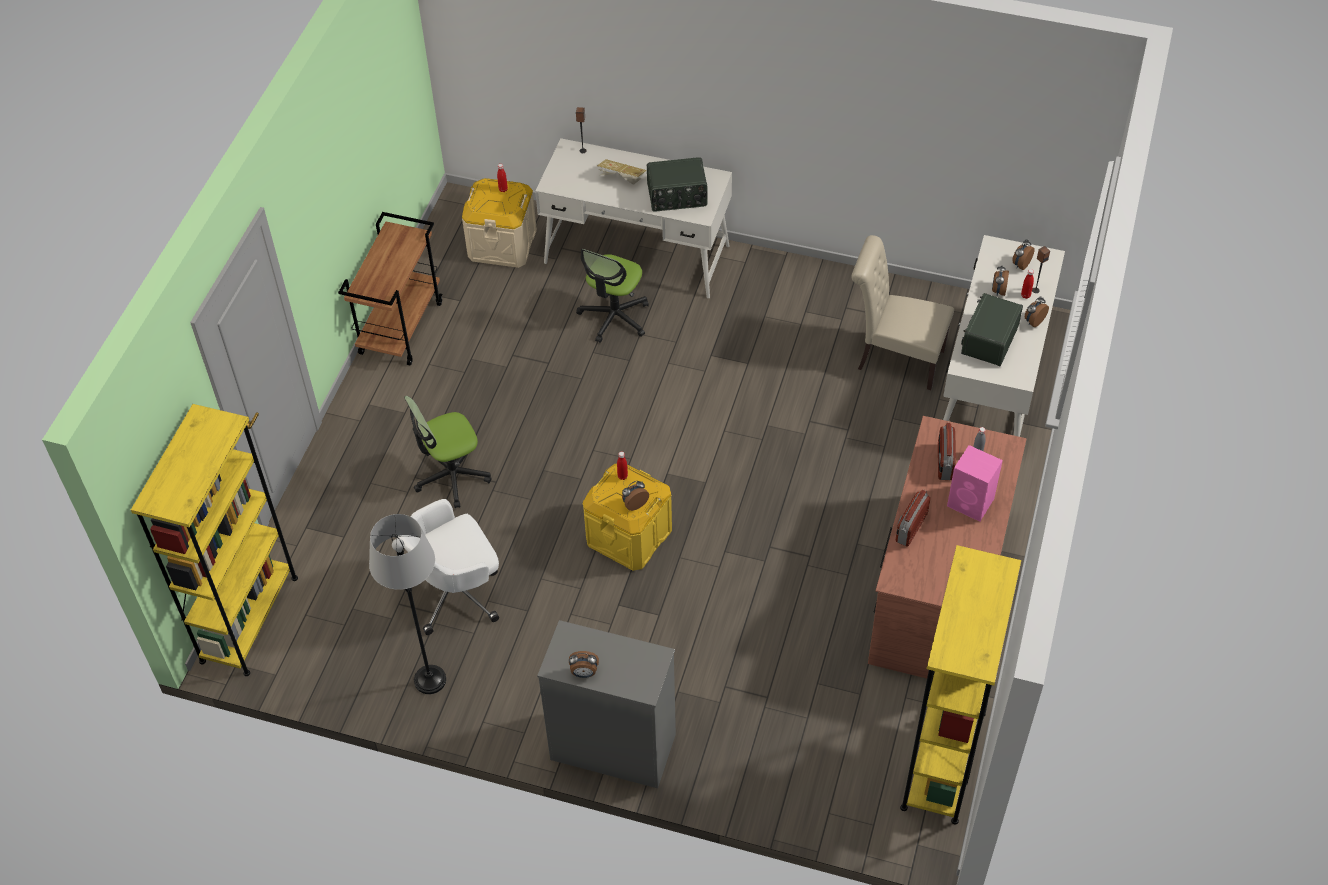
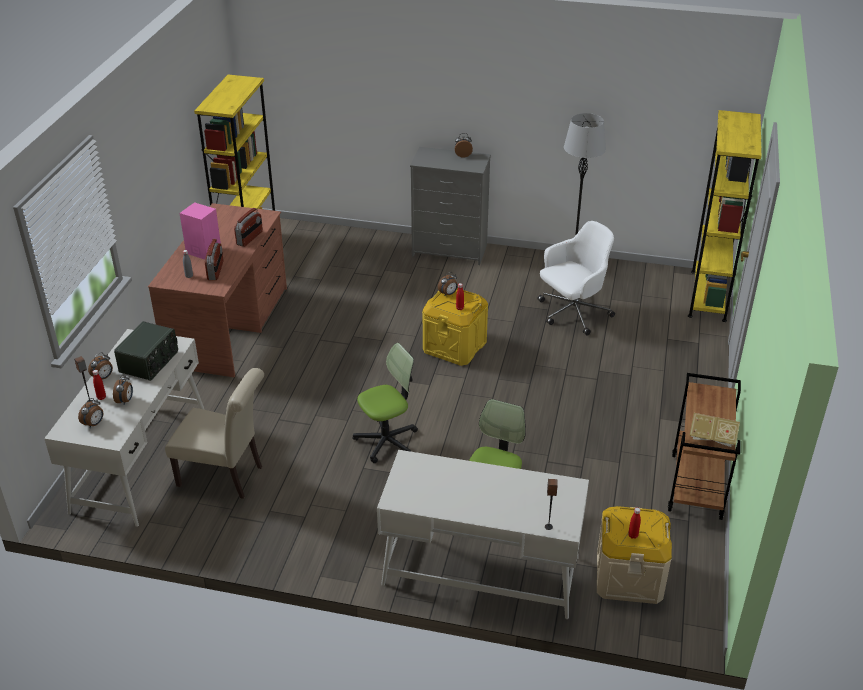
camera: 175 degrees right, 15 degrees down
office chair [404,396,491,508] -> office chair moved to [353,343,418,463]
book [597,159,647,185] -> book moved to [689,413,740,447]
radio [647,157,707,212] -> none

